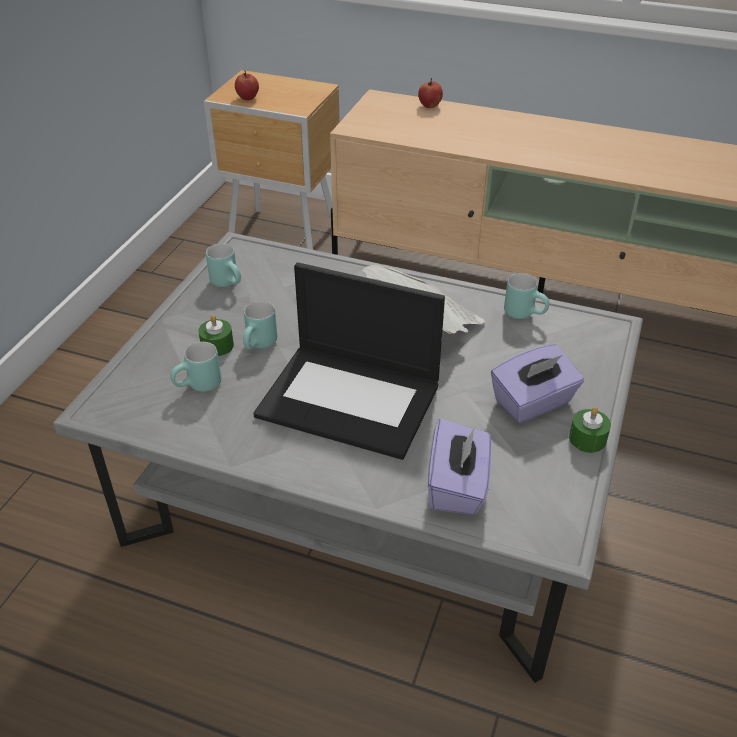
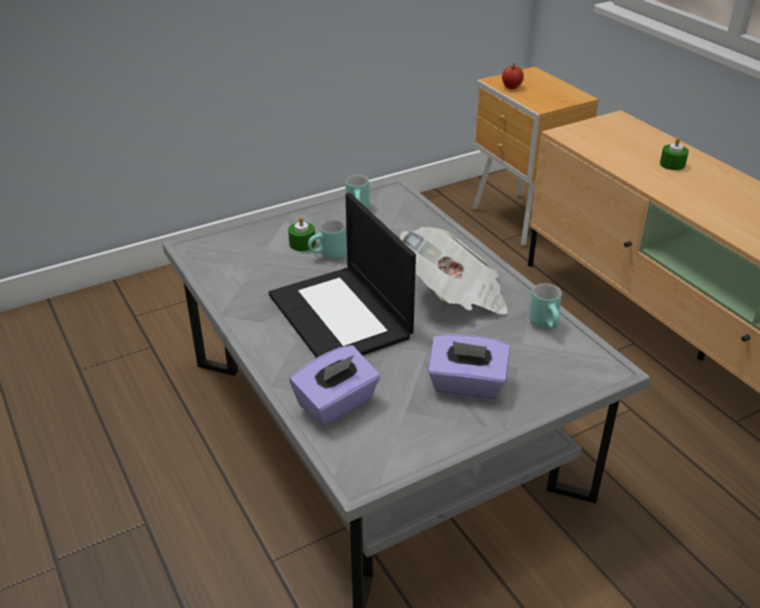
camera: 40 degrees right, 5 degrees down
turquoise mug [170,342,221,392] -> none
apple [418,78,443,108] -> none
green candle [569,407,611,453] -> green candle moved to [660,137,689,170]

